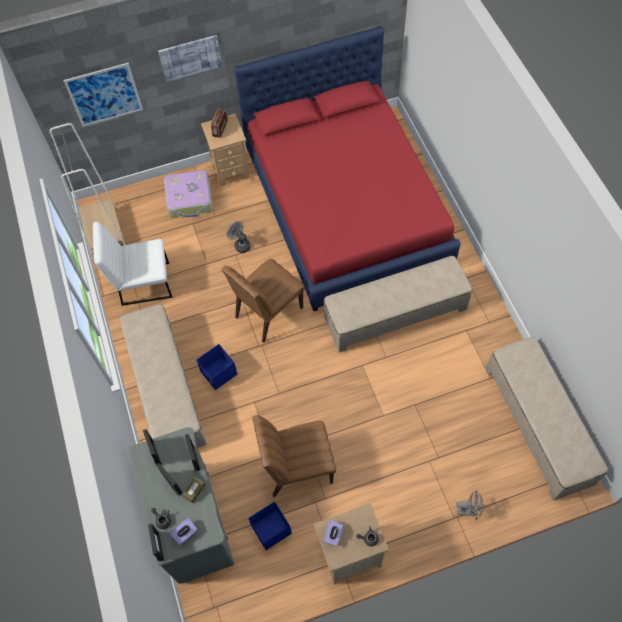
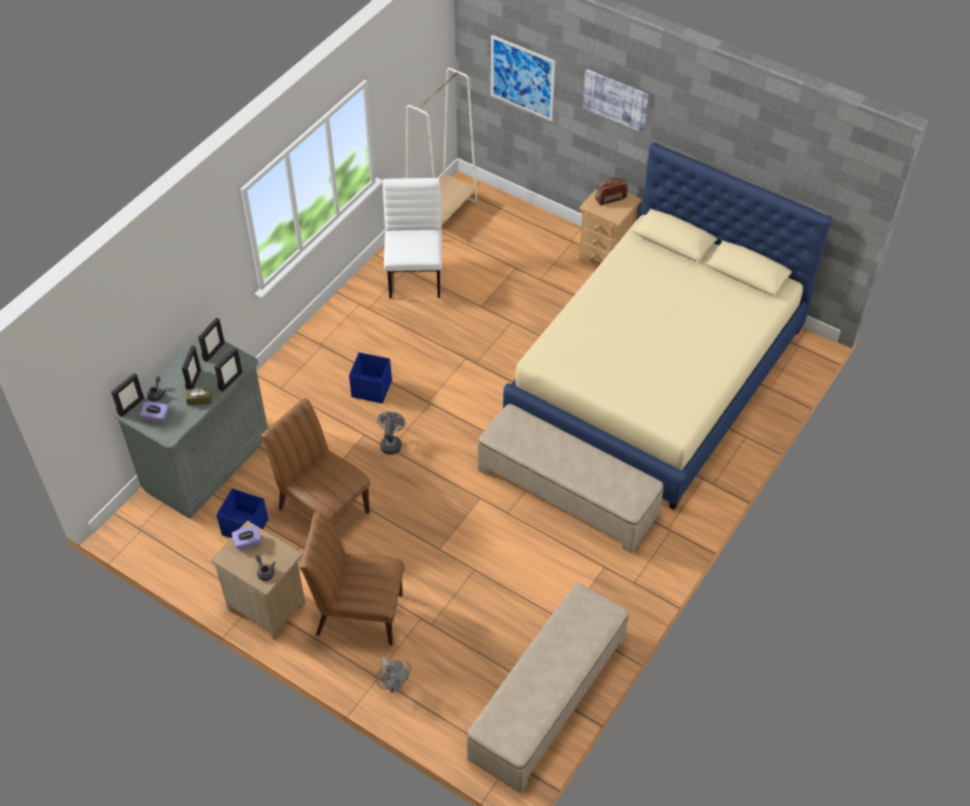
camera: 50 degrees right, 10 degrees down
white chair [93,222,172,306] -> white chair turned 45 degrees clockwise [383,178,442,299]
beige bench [120,304,207,448] -> none
suitcase [164,170,213,218] -> none
brown chair [222,259,305,343] -> brown chair moved to [300,512,405,646]
grey fan [226,221,251,253] -> grey fan moved to [377,411,405,455]
red bed [235,26,461,311] -> beige bed [503,143,832,510]

